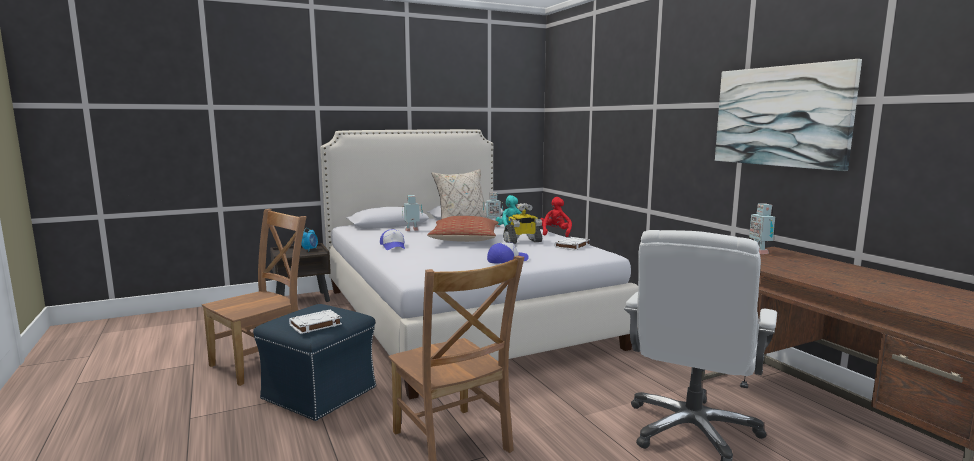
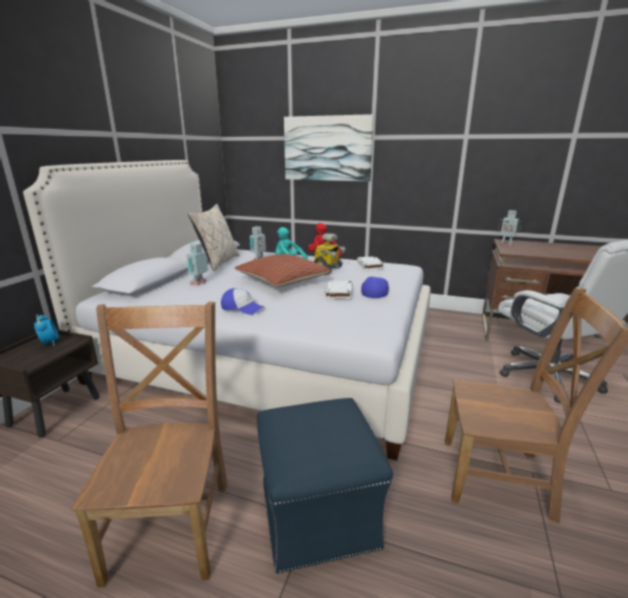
camera: 45 degrees left, 10 degrees up
white book [289,310,342,334] -> white book moved to [325,280,352,299]
picture [715,59,862,171] -> picture moved to [284,114,374,182]

